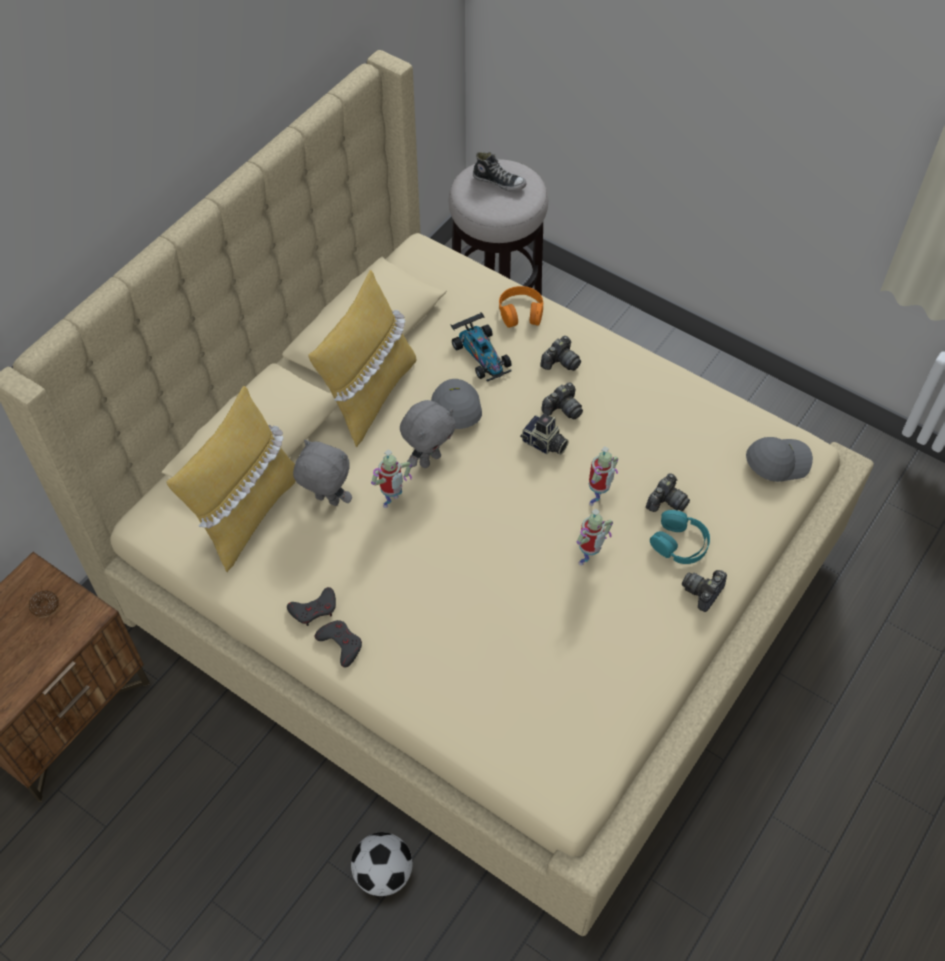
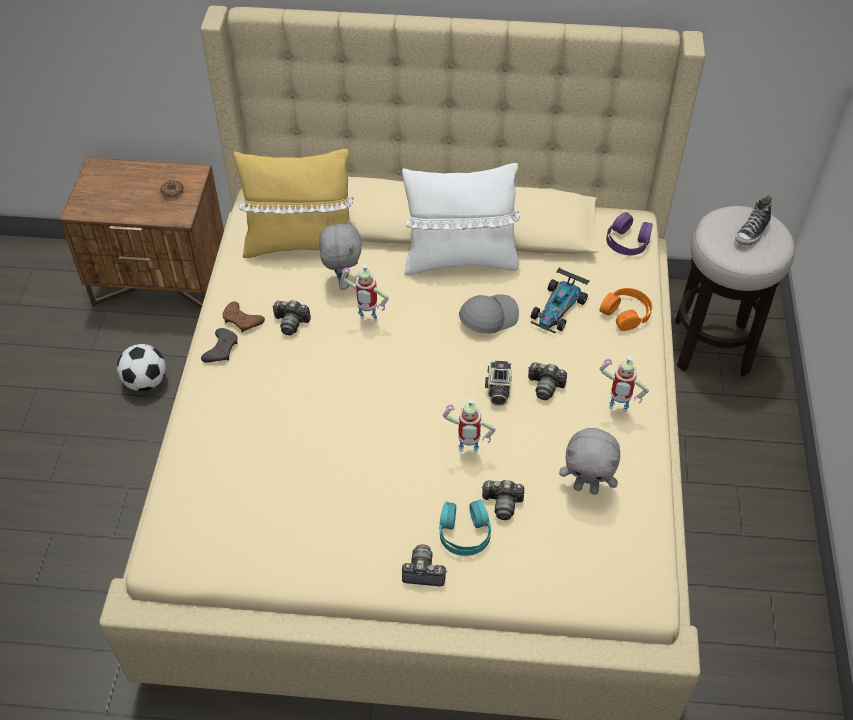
camera: 60 degrees right, 5 degrees down
grey game controller [287,587,336,626] -> brown game controller [223,301,265,333]
yellow pillow [308,270,416,447] -> white pillow [402,163,520,275]
football [351,832,413,896] -> football moved to [117,344,166,391]
grey plush toy [400,400,456,468] -> grey plush toy moved to [559,428,620,495]
shoe [473,152,526,191] -> shoe turned 45 degrees clockwise [735,195,772,246]
camera [540,336,581,371] -> camera moved to [272,300,311,335]
toy robot [577,508,613,566] -> toy robot moved to [599,355,649,412]
grey cap [746,437,813,482] -> none
none -> purple headphones [606,212,653,255]

